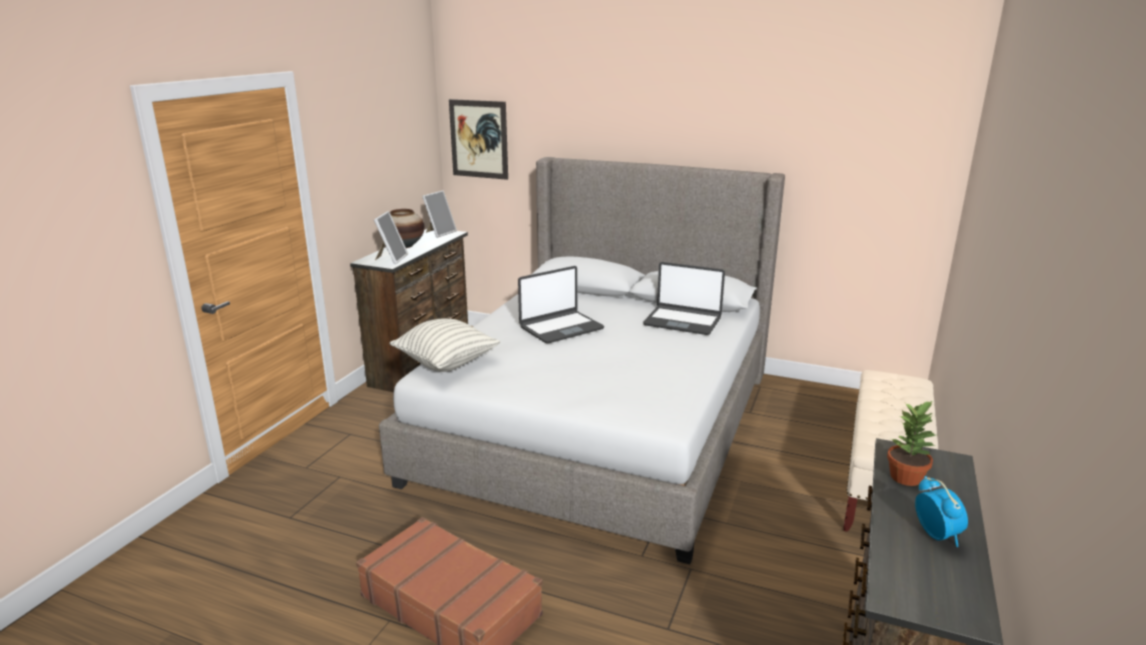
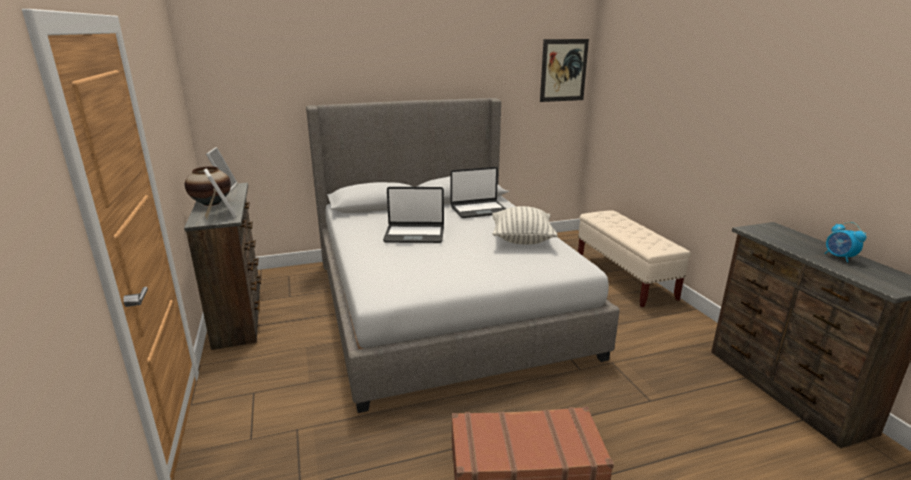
camera: 40 degrees left, 0 degrees up
pillow [390,318,500,372] -> pillow moved to [492,206,558,244]
picture [449,99,508,180] -> picture moved to [540,39,589,102]
laptop [518,266,604,343] -> laptop turned 75 degrees clockwise [383,187,444,243]
potted plant [887,400,935,486] -> none
alarm clock [915,476,968,547] -> alarm clock turned 150 degrees counterclockwise [824,222,867,263]

